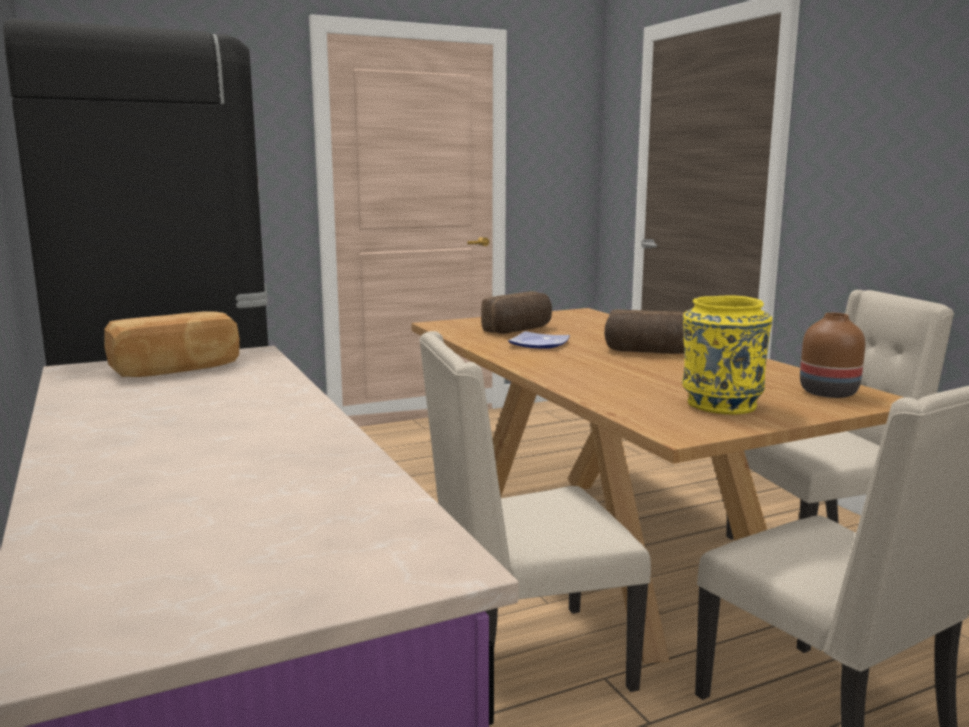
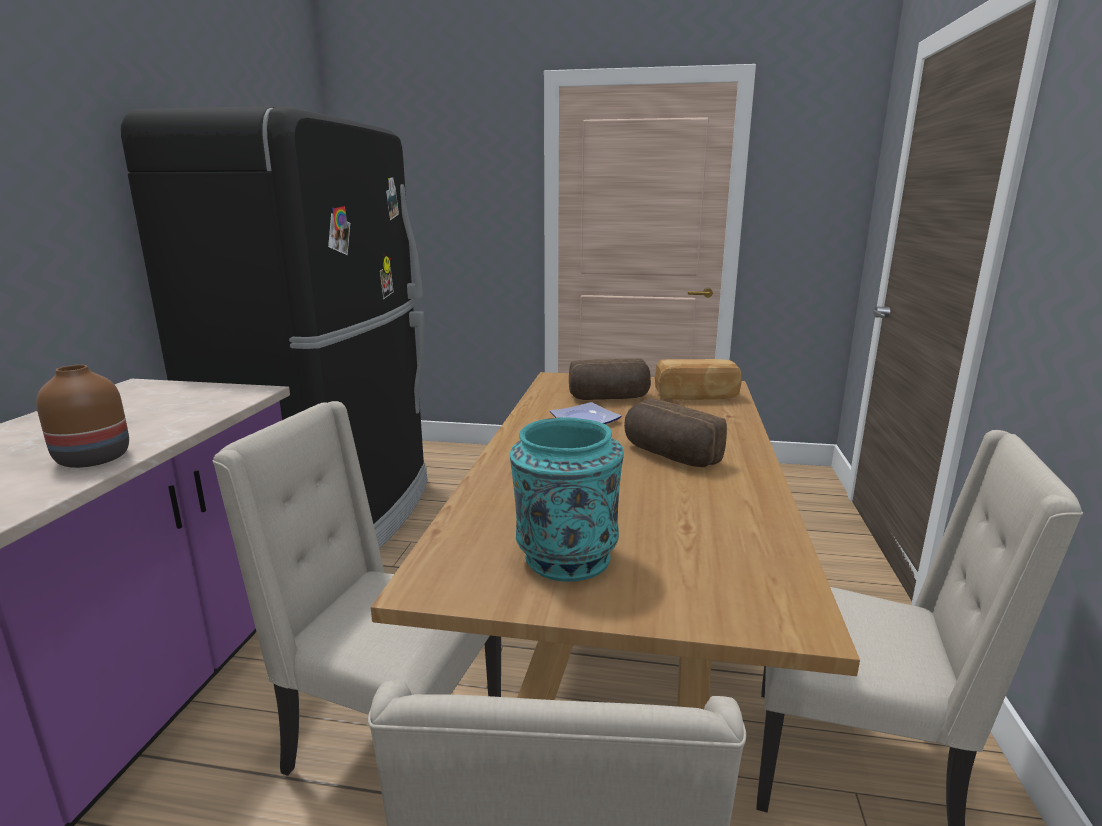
camera: 35 degrees right, 5 degrees up
bread [104,311,240,377] -> bread moved to [655,359,742,400]
yellow vase [682,295,772,415] -> turquoise vase [510,417,624,582]
brown vase [800,313,865,398] -> brown vase moved to [36,365,129,468]

